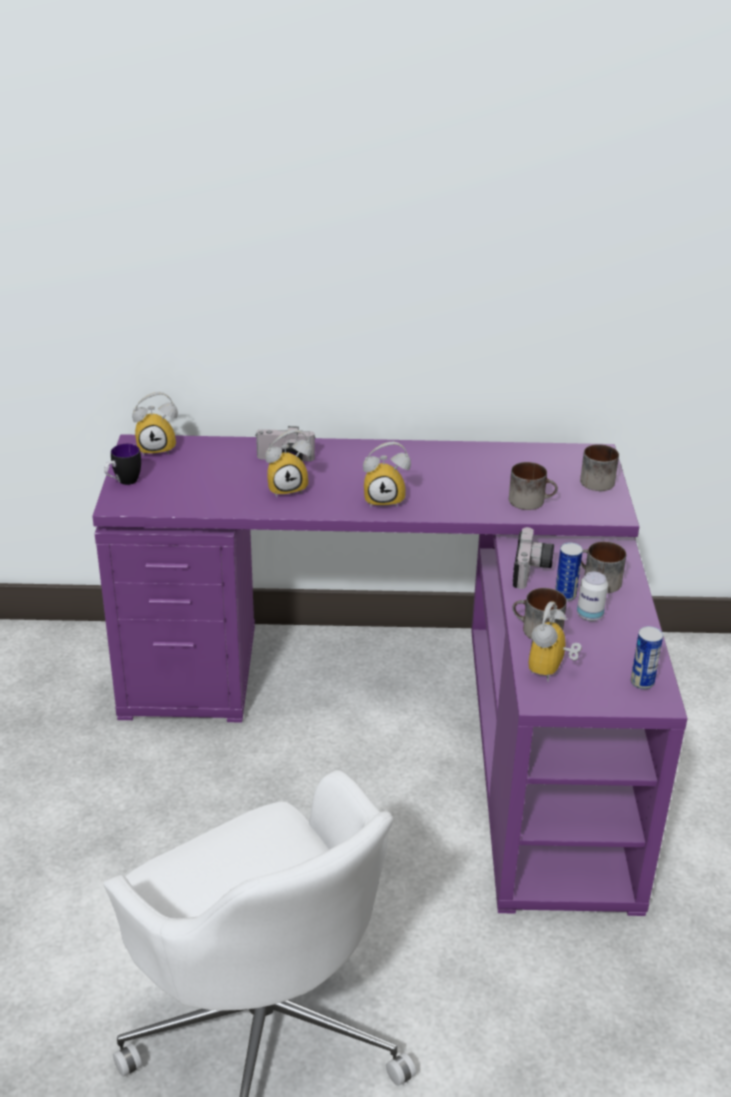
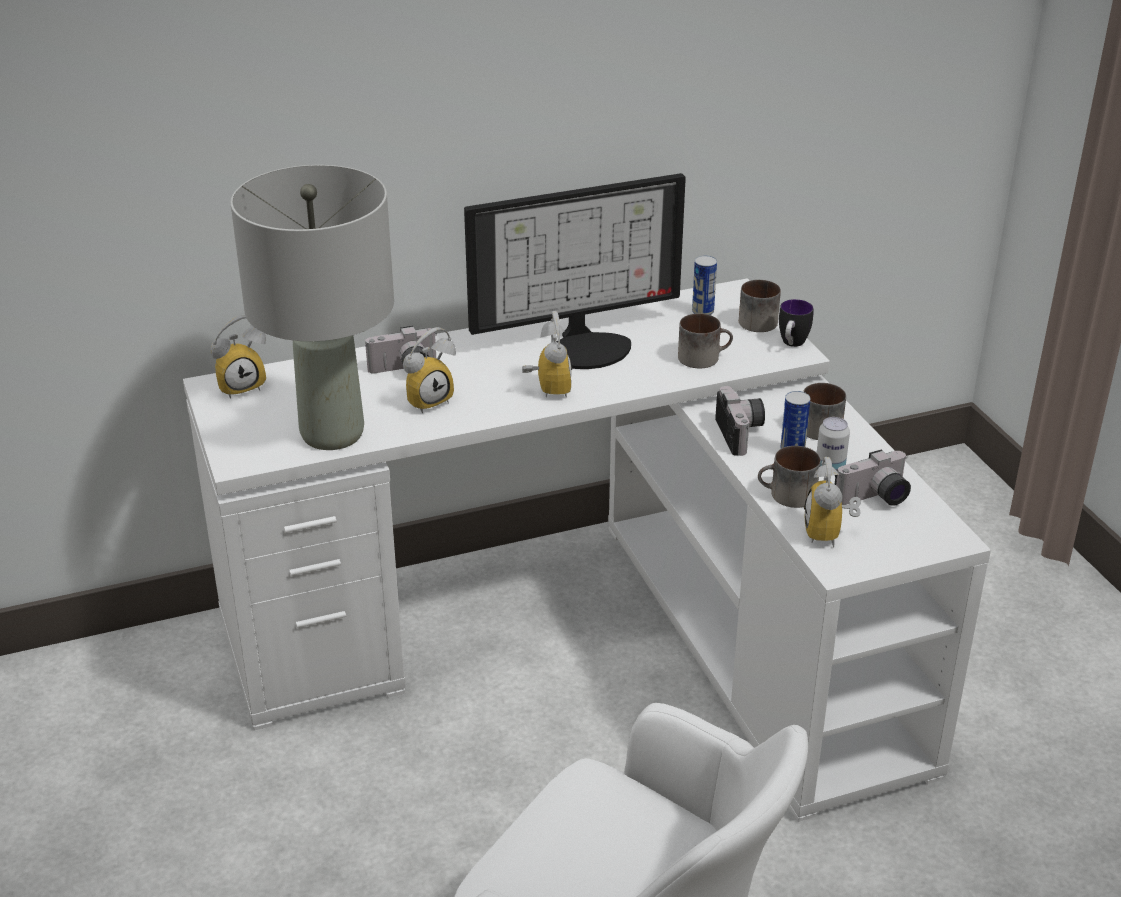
camera: 20 degrees left, 0 degrees up
purple desk [92,434,688,916] -> white desk [183,278,991,822]
mug [104,444,141,485] -> mug moved to [779,299,814,347]
alarm clock [363,442,411,507] -> alarm clock turned 75 degrees counterclockwise [522,311,572,397]
can [631,626,663,690] -> can moved to [692,256,717,315]
none -> grey table lamp [230,165,394,450]
none -> monitor [464,173,686,369]
none -> camera [835,450,911,506]

